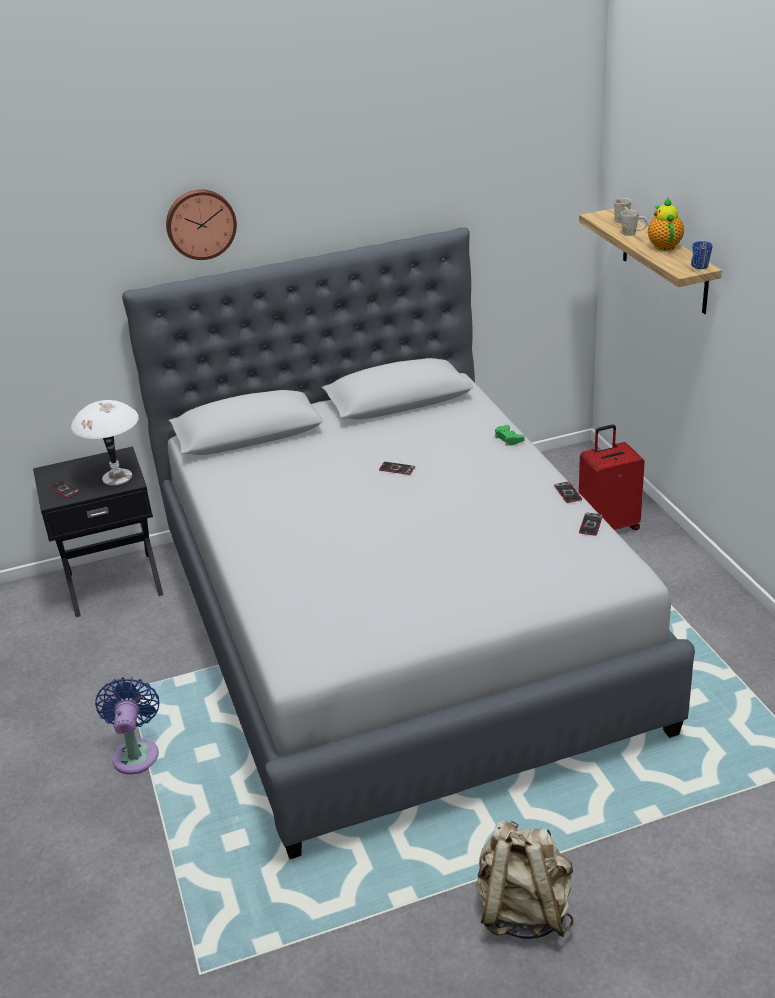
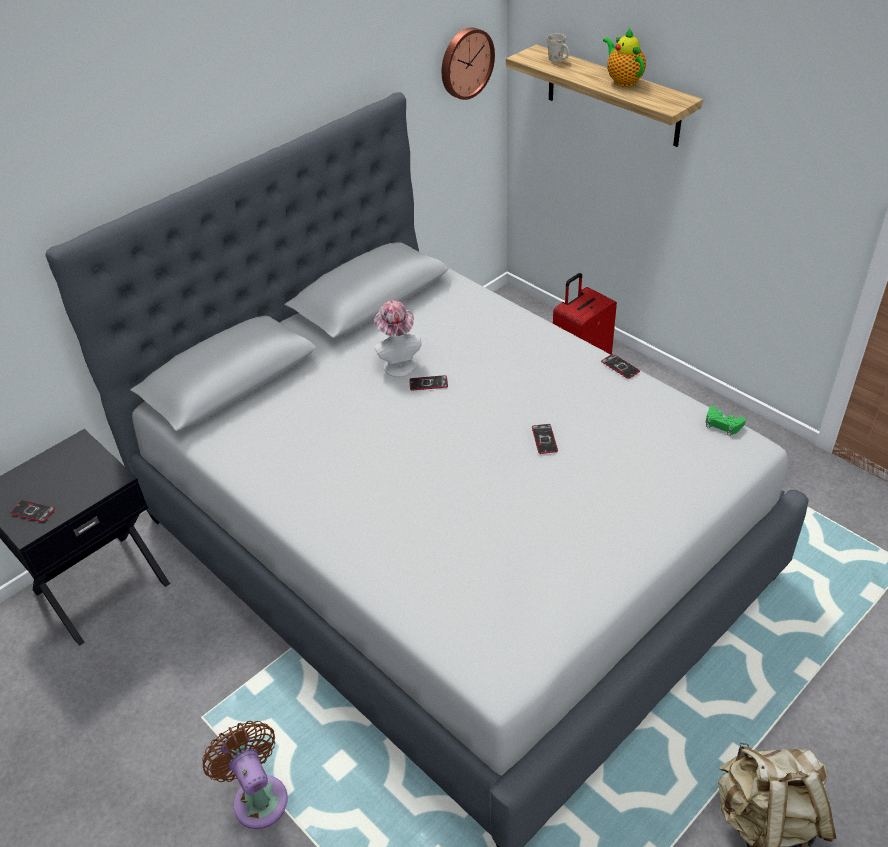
camera: 25 degrees left, 10 degrees up
white table lamp [71,400,139,485] -> none
blue fan [95,677,159,775] -> brown fan [202,721,288,829]
wall clock [166,189,237,260] -> wall clock moved to [442,27,495,100]
green game controller [495,425,524,446] -> green game controller moved to [706,406,746,436]
phone [579,513,603,535] -> phone moved to [532,424,558,454]
white mug [621,210,648,236] -> none
blue mug [691,241,713,269] -> none
none -> hat [374,300,422,377]

